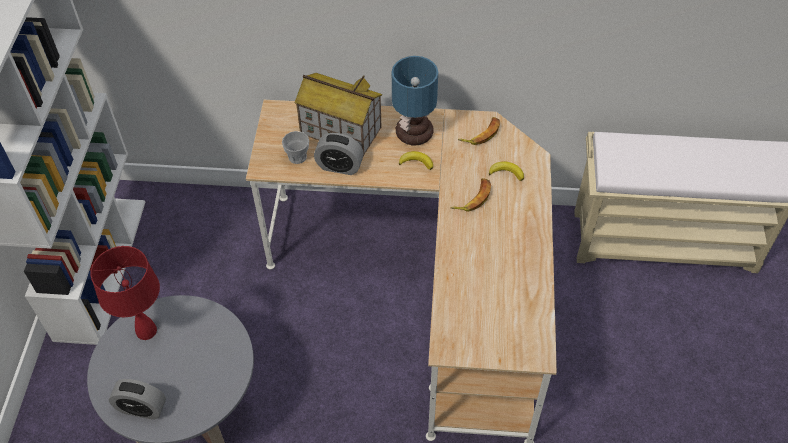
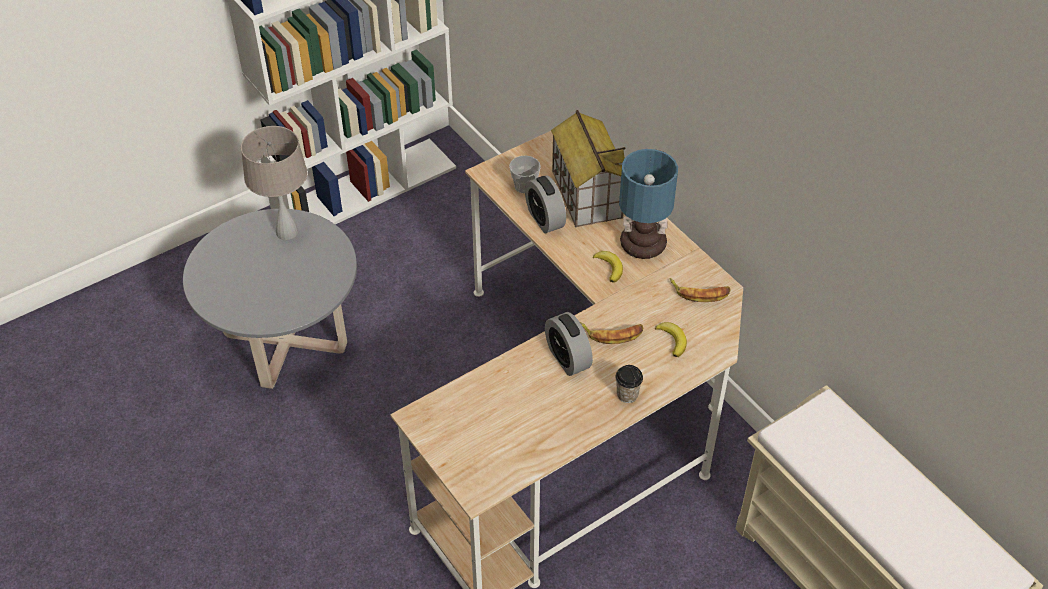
camera: 50 degrees right, 5 degrees down
red table lamp [90,246,160,340] -> beige table lamp [241,126,307,240]
alarm clock [109,379,166,420] -> alarm clock moved to [545,312,593,376]
none -> cup [615,365,643,403]

